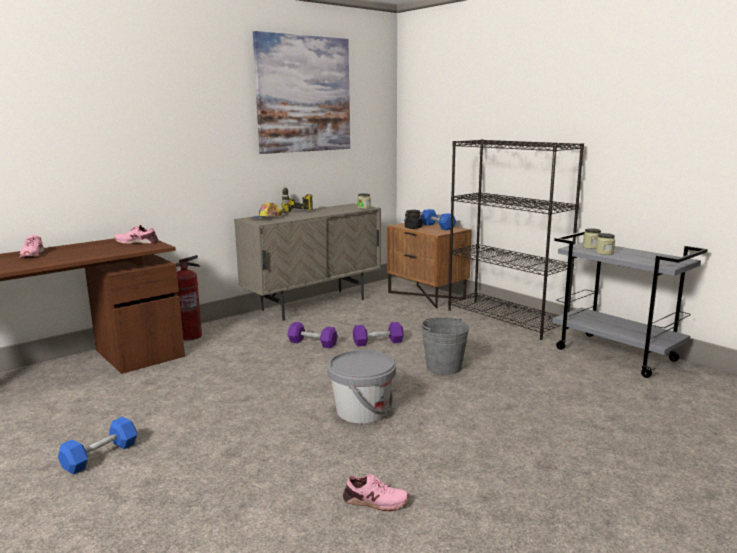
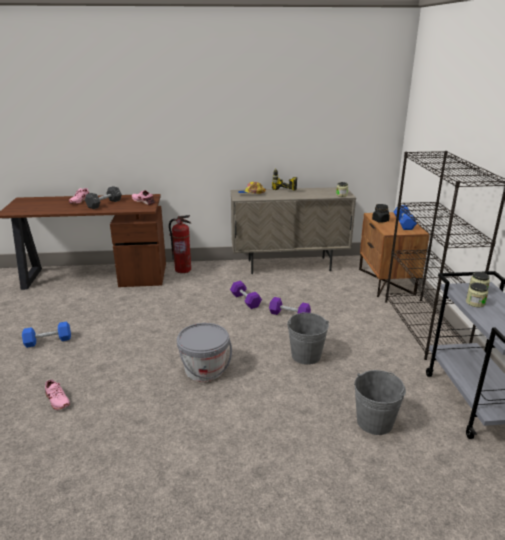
camera: 35 degrees right, 10 degrees up
picture [253,31,350,154] -> none
pink shoe [343,474,409,511] -> pink shoe moved to [45,379,70,410]
none -> black dumbbell [85,186,122,209]
none -> grey bucket [354,370,406,435]

